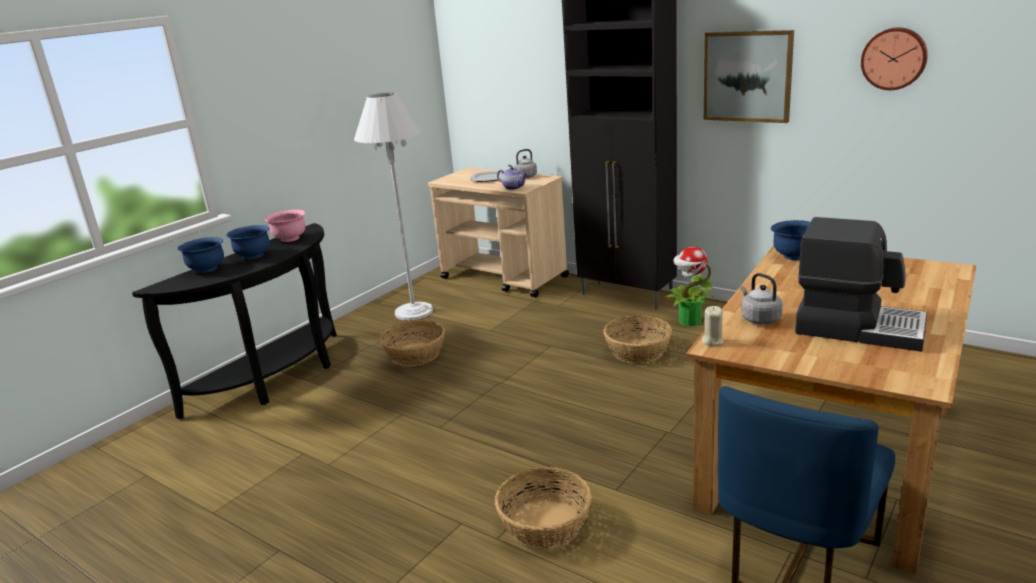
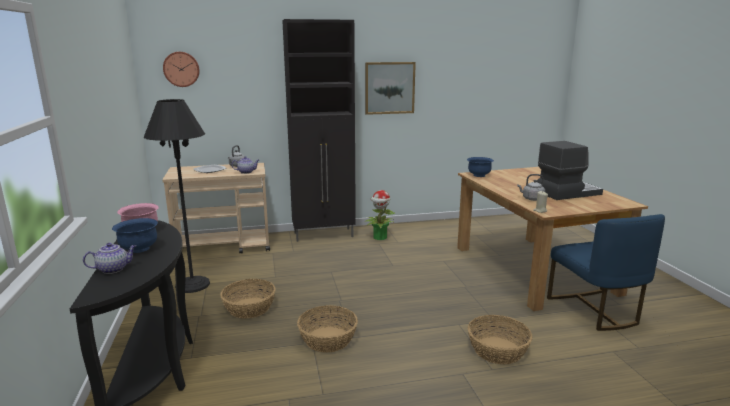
camera: 50 degrees left, 5 degrees down
blue bowl [177,237,224,273] -> teapot [83,243,136,274]
white floor lamp [354,93,433,320] -> black floor lamp [144,99,210,293]
basket [603,315,672,363] -> basket moved to [297,305,358,352]
wall clock [861,27,928,90] -> wall clock moved to [163,52,200,87]

